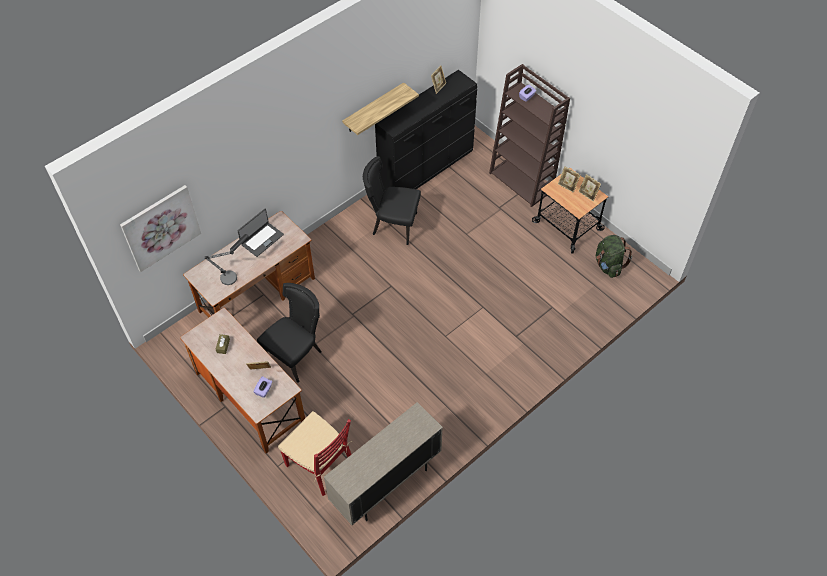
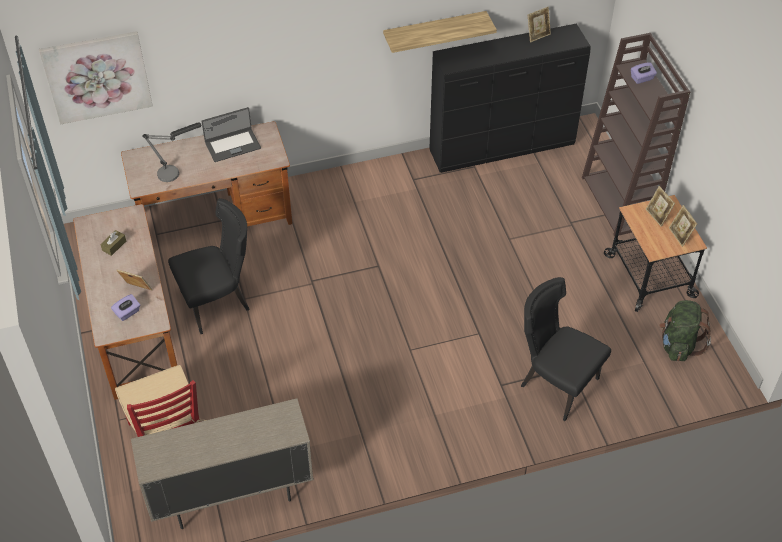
camera: 25 degrees right, 5 degrees down
black chair [363,156,421,245] -> black chair moved to [521,277,611,421]

